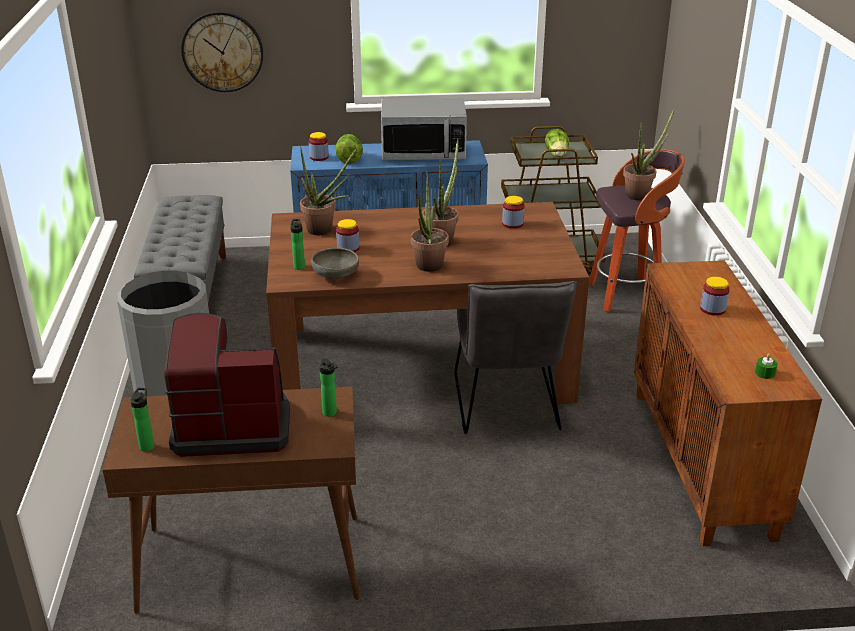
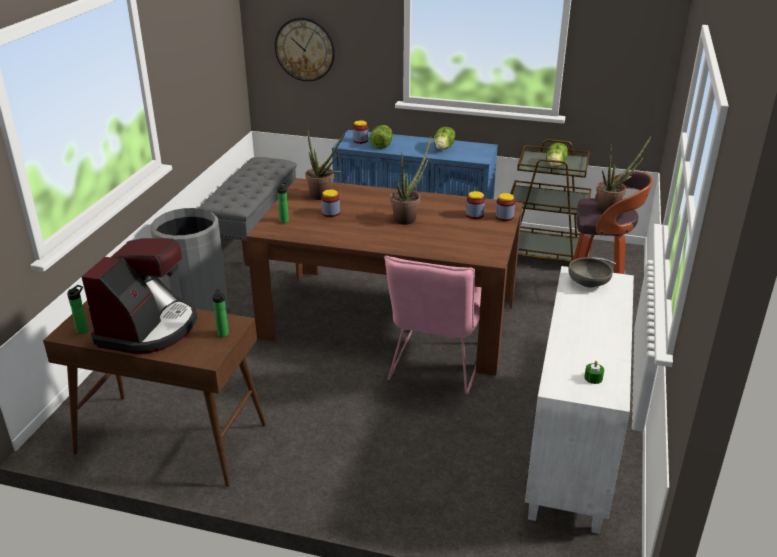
camera: 20 degrees right, 0 degrees up
coffee machine [164,313,290,457] -> coffee machine turned 90 degrees clockwise [82,238,197,354]
grey bowl [311,248,359,280] -> grey bowl moved to [568,258,613,287]
microwave [381,98,467,161] -> lettuce [434,127,455,150]
potted plant [411,171,449,272] -> none
grey chair [454,281,577,434] -> pink chair [384,256,481,394]
brown cabinet [634,260,822,546] -> white cabinet [525,266,634,534]
jar [700,277,730,316] -> jar moved to [496,193,515,221]

